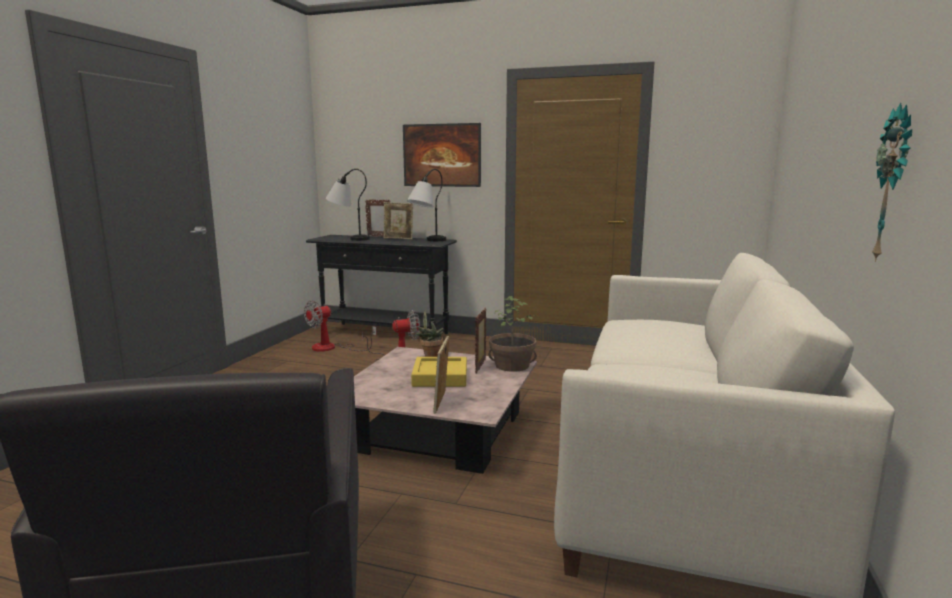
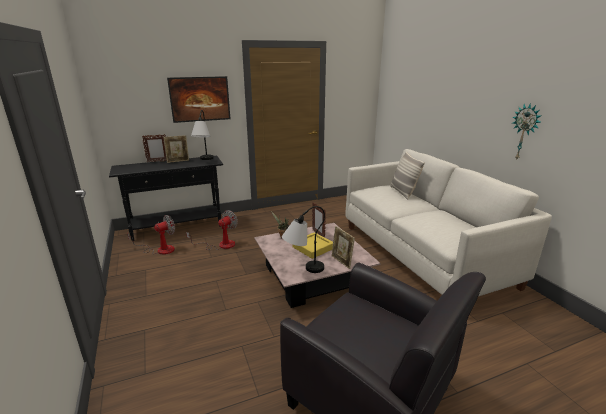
camera: 40 degrees left, 10 degrees up
fan [304,300,377,352] -> fan turned 135 degrees counterclockwise [127,215,175,255]
table lamp [326,169,370,241] -> table lamp moved to [282,206,325,273]
potted plant [488,296,537,372] -> none
none -> pillow [390,151,425,199]

